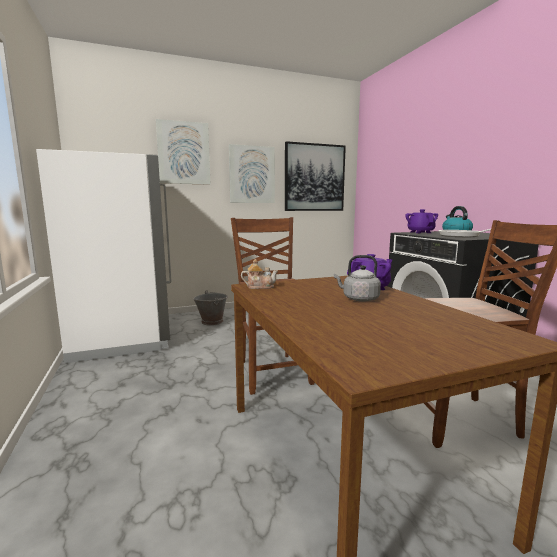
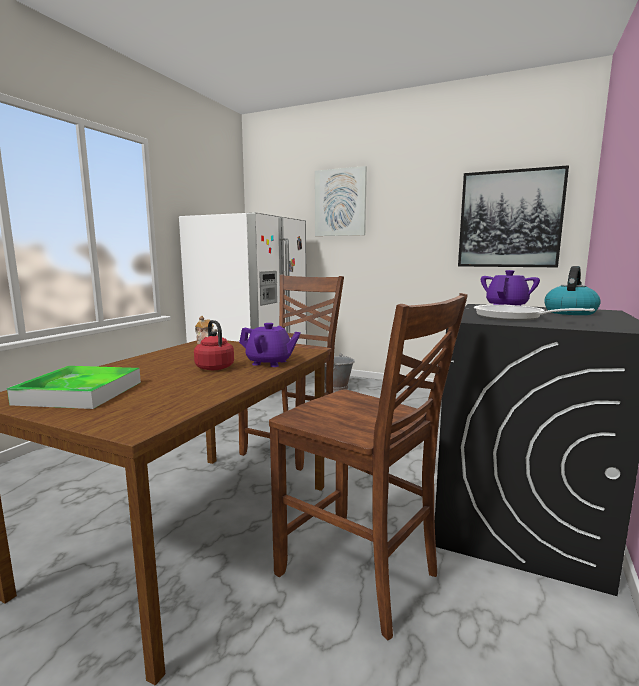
camera: 45 degrees right, 0 degrees up
picture [229,144,275,203] -> none
grey kettle [334,255,381,302] -> red kettle [194,320,234,370]
none -> tray [7,366,141,409]

